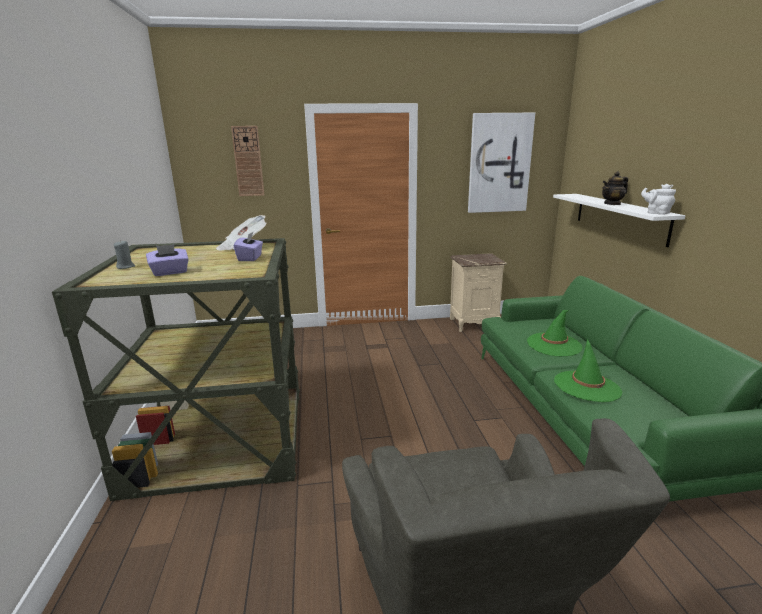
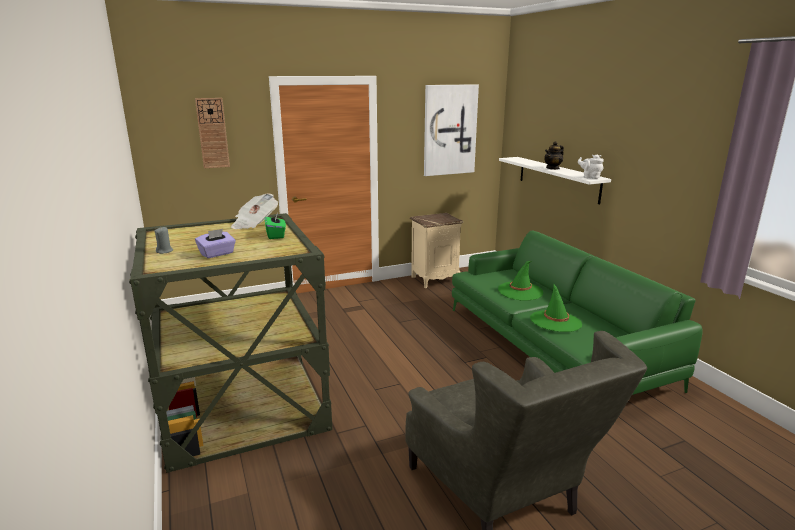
camera: 15 degrees left, 0 degrees up
purple tissue box [234,231,263,261] -> green tissue box [265,212,286,239]

